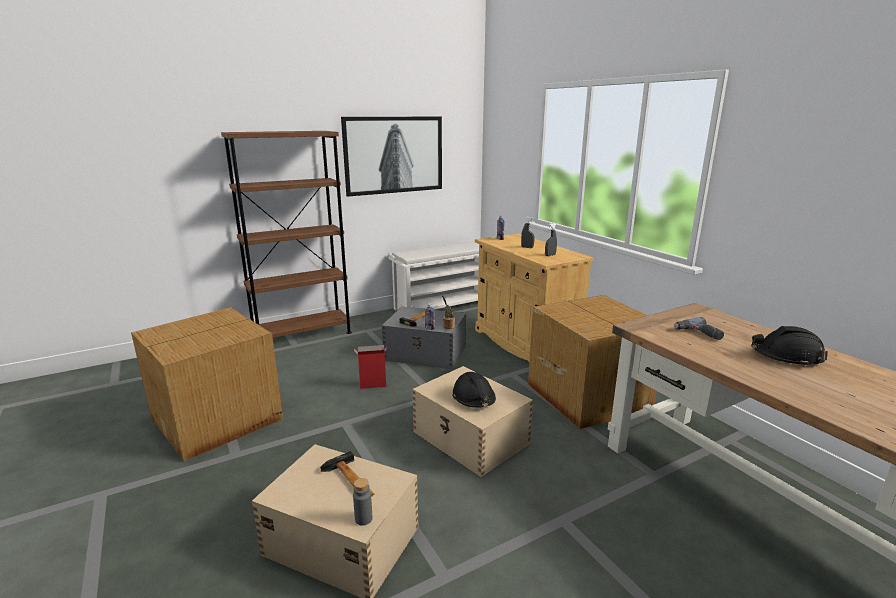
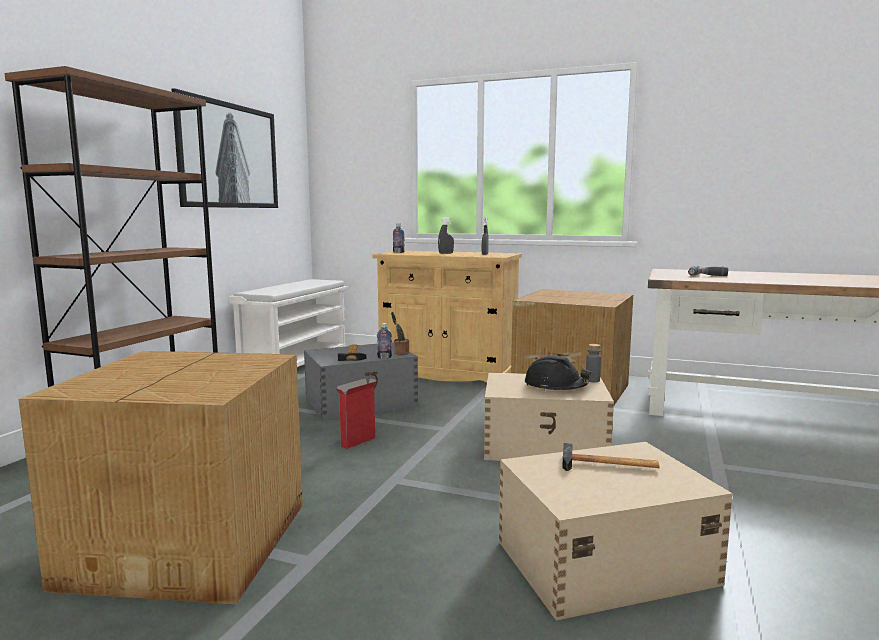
camera: 40 degrees left, 10 degrees down
grey bottle [353,478,373,526] -> grey bottle moved to [586,344,601,382]
black hard hat [751,326,828,367] -> none

